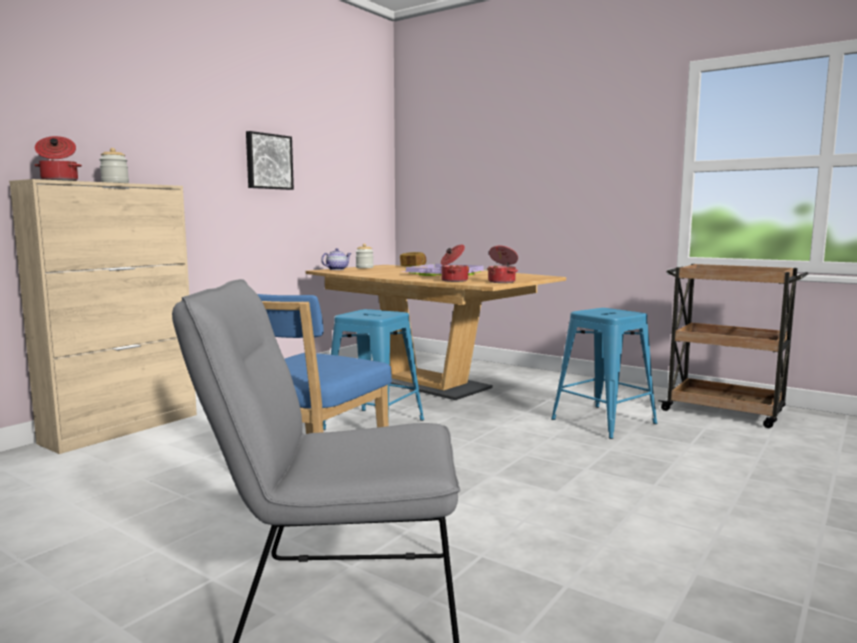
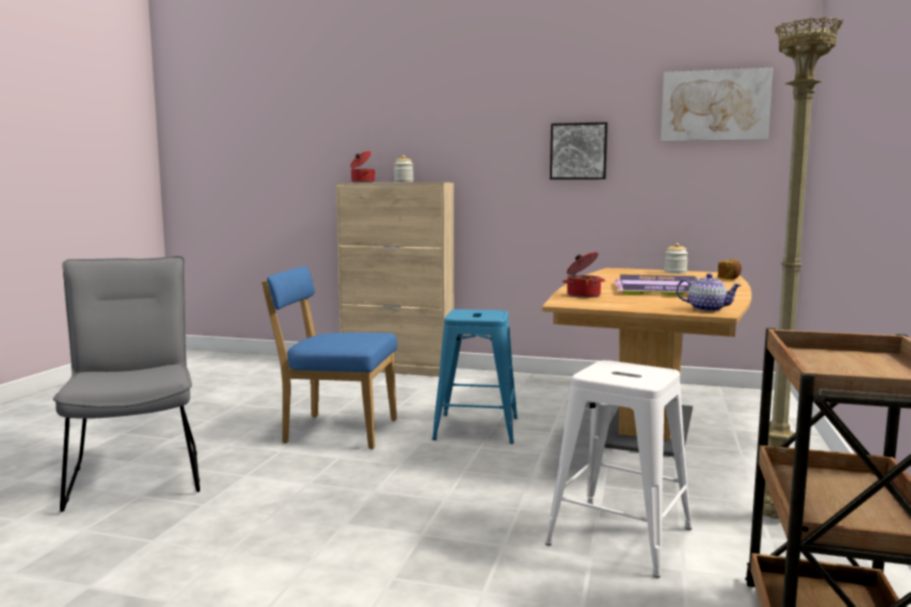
camera: 70 degrees right, 0 degrees up
teapot [321,248,352,270] -> teapot moved to [676,273,741,312]
cooking pot [487,246,518,283] -> none
blue stool [551,308,657,439] -> white stool [545,360,692,578]
none -> picture [661,68,773,142]
none -> beige floor lamp [763,17,843,519]

